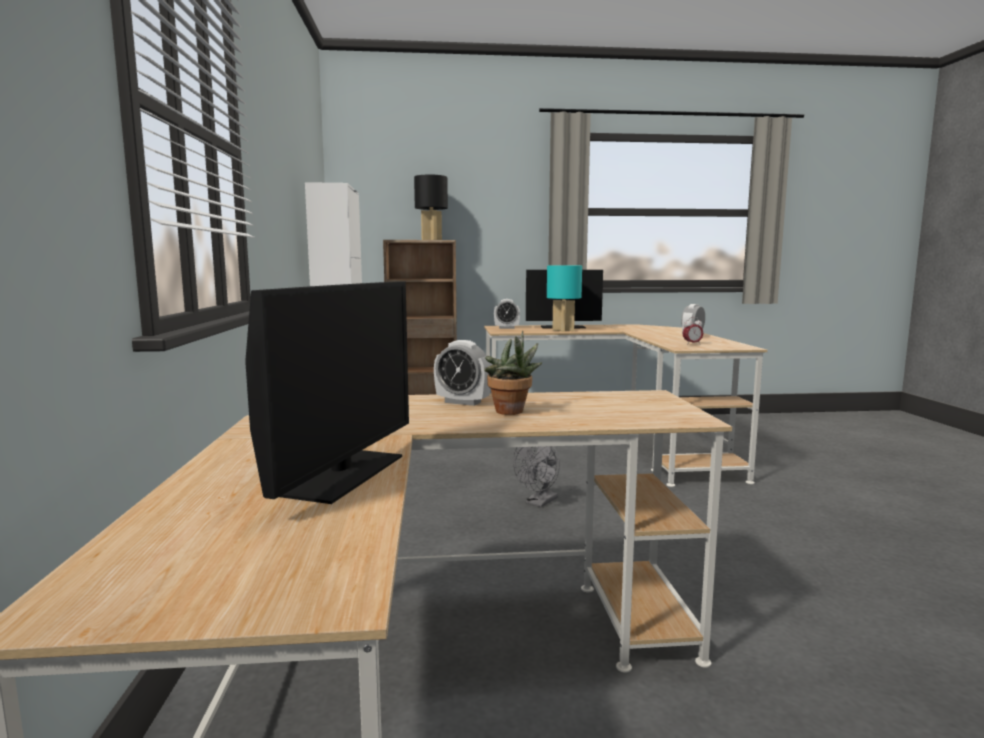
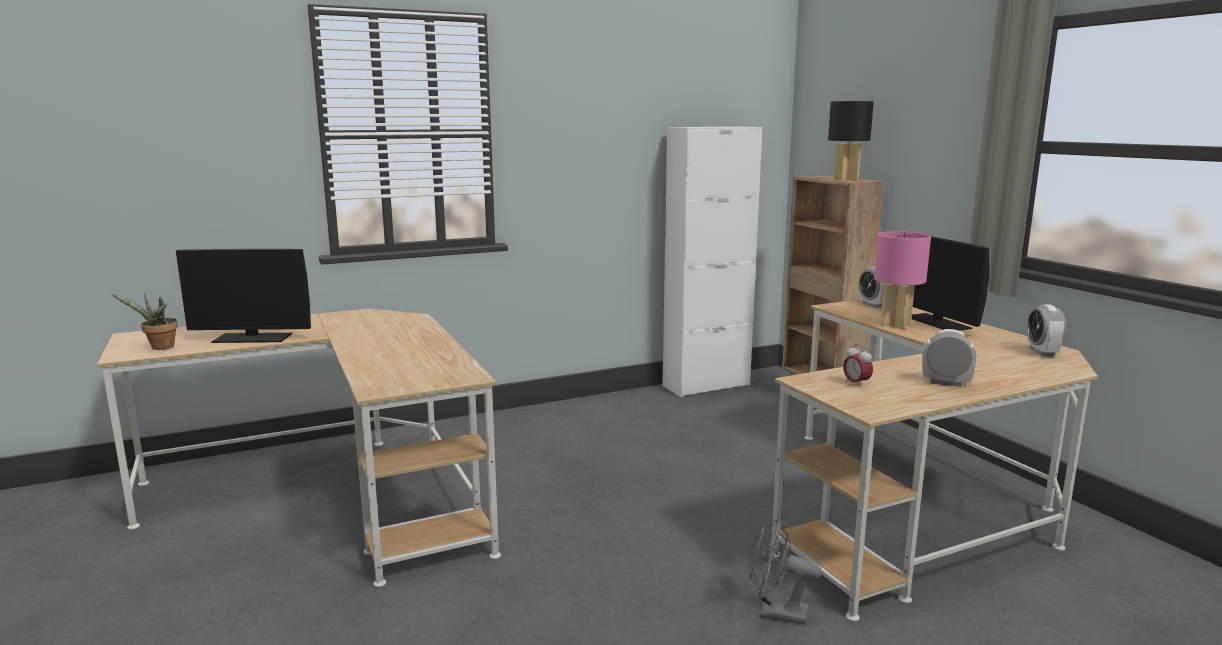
camera: 70 degrees right, 5 degrees up
alarm clock [434,340,491,406] -> alarm clock moved to [1027,304,1066,356]
potted plant [484,331,543,415] -> potted plant moved to [112,293,178,350]
grey fan [513,446,560,507] -> grey fan moved to [748,518,822,625]
turquoise table lamp [547,266,582,332] -> pink table lamp [874,231,931,329]

